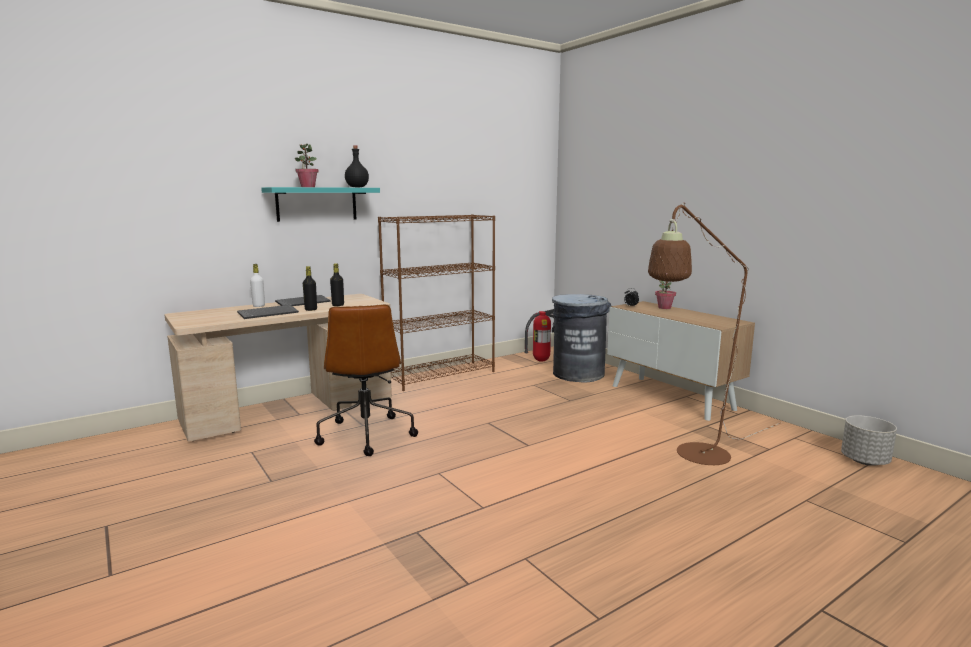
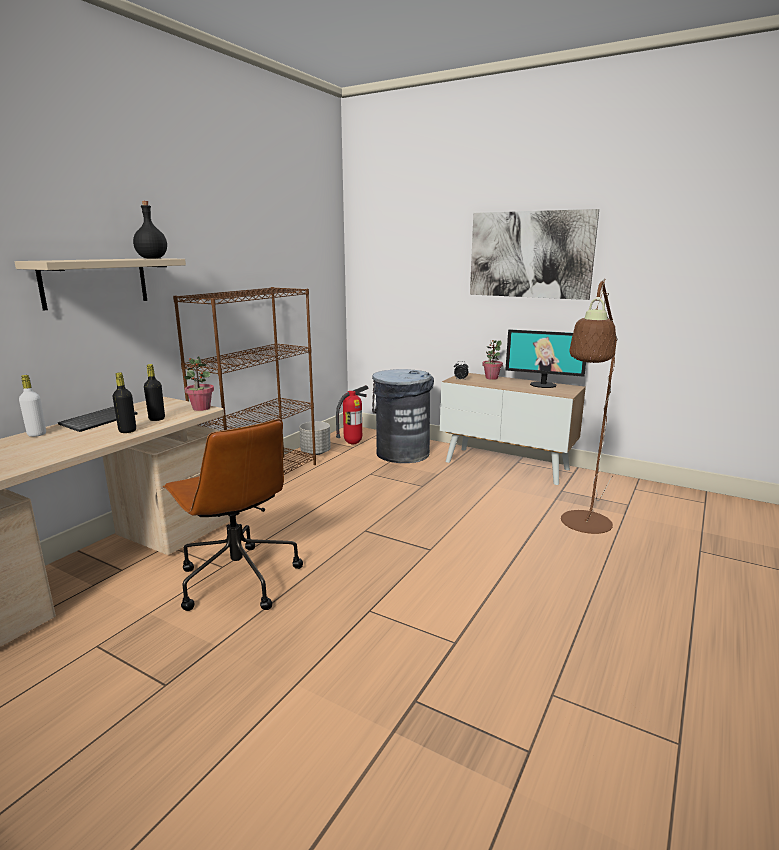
camera: 25 degrees left, 5 degrees up
keyboard [237,305,299,319] -> none
turquoise shelf [261,187,380,222] -> beige shelf [15,258,186,310]
potted plant [295,144,319,187] -> potted plant moved to [184,356,214,411]
grey planter [841,415,897,466] -> grey planter moved to [299,421,331,455]
none -> picture [470,209,599,300]
none -> monitor [505,329,586,388]

